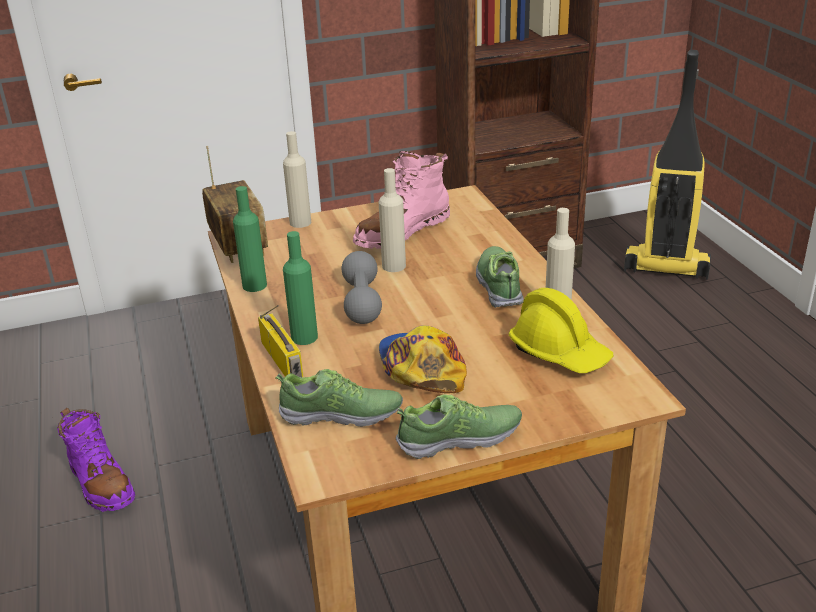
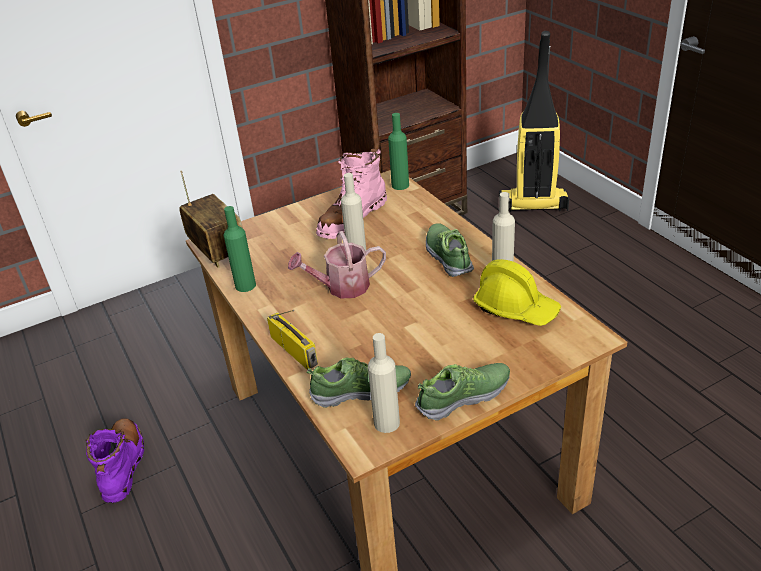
camera: 10 degrees left, 5 degrees up
purple boot [57,408,135,512] -> purple boot turned 135 degrees counterclockwise [85,419,144,503]
beige bottle [283,131,311,228] -> beige bottle moved to [368,333,400,433]
green bottle [283,231,318,345] -> green bottle moved to [388,113,409,190]
grey dumbbell [342,251,382,324] -> watering can [288,231,386,299]
cap [379,325,467,394] -> none

